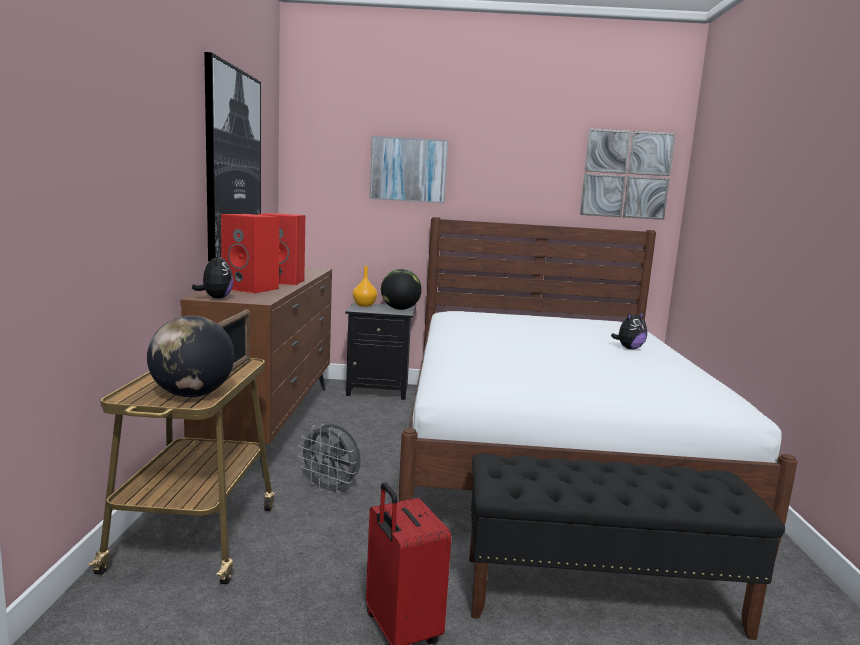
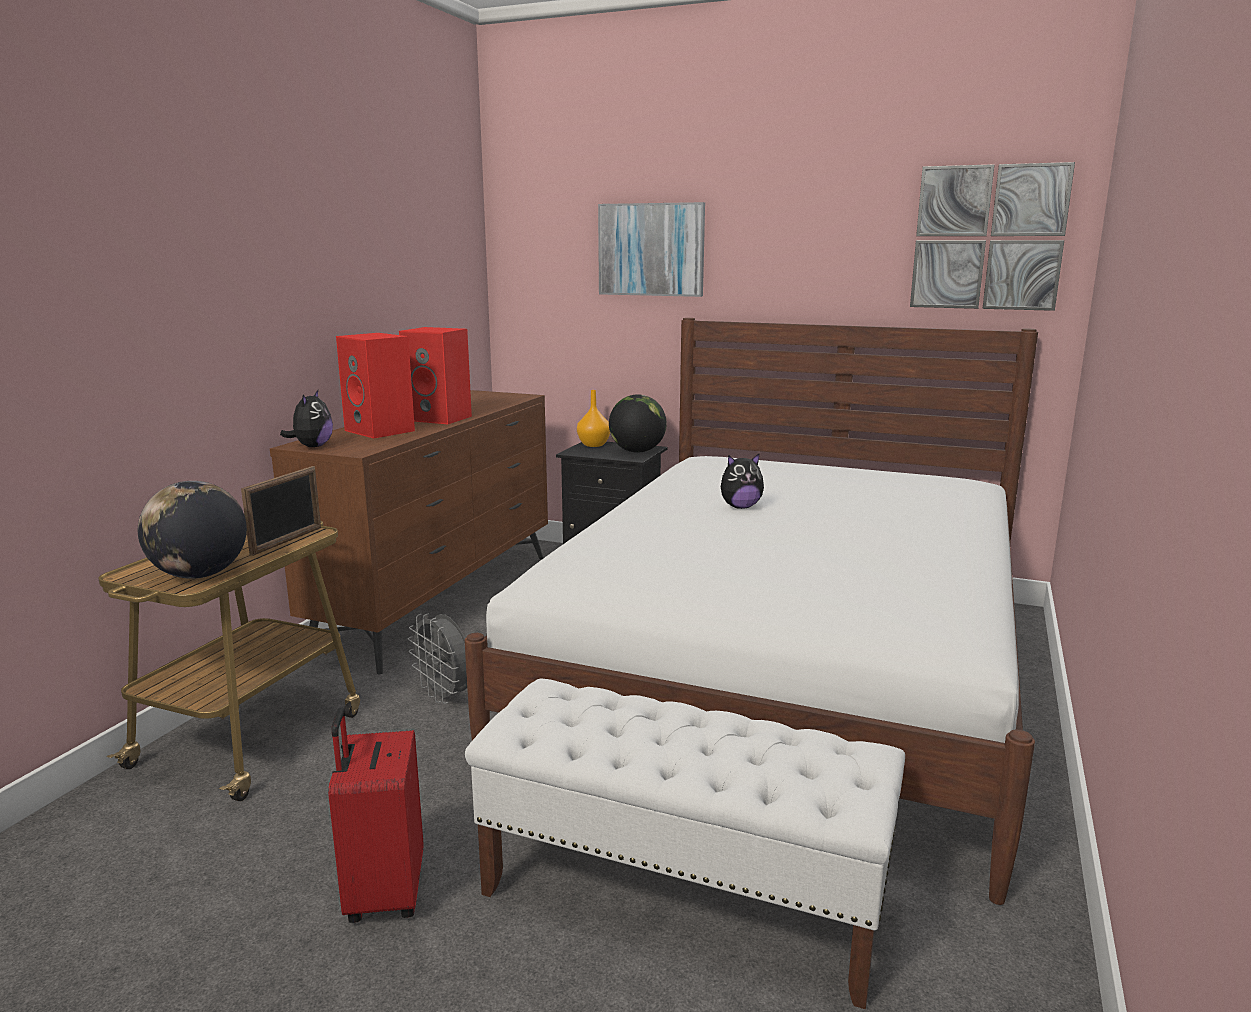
camera: 20 degrees right, 5 degrees up
picture [204,52,261,262] -> none
black bench [469,454,785,640] -> white bench [465,679,905,1009]
plush toy [611,311,647,349] -> plush toy moved to [721,453,764,509]

